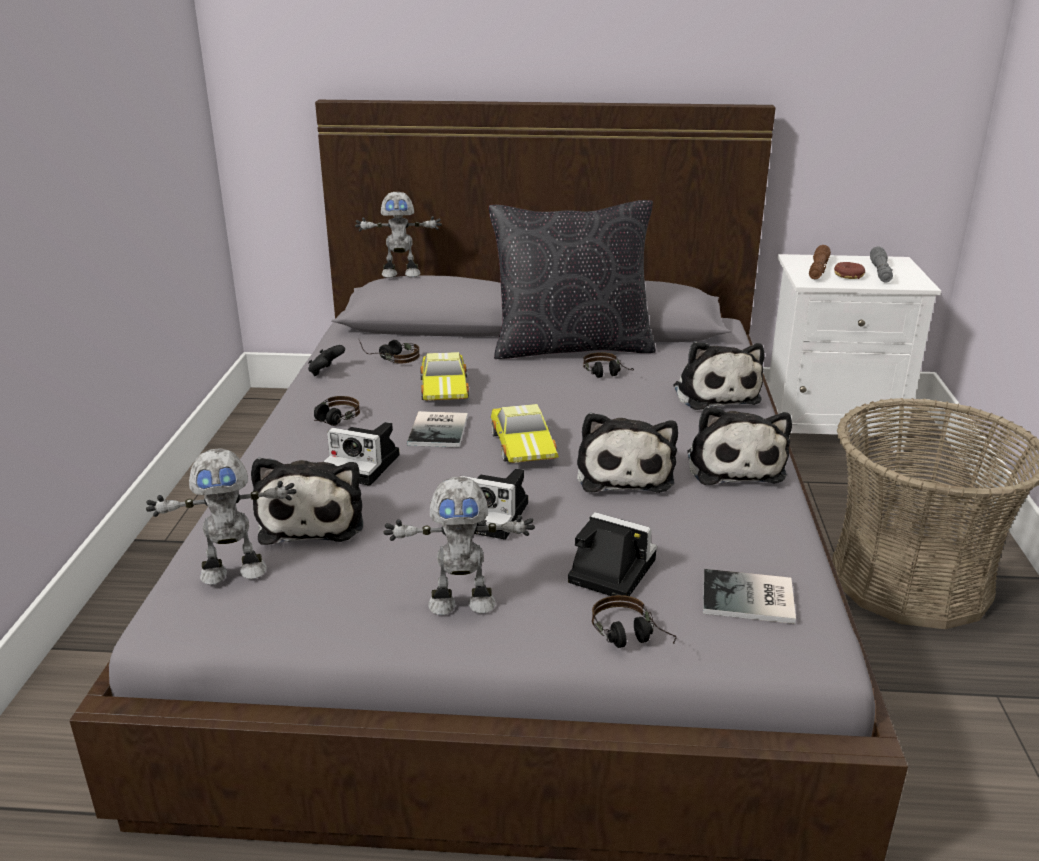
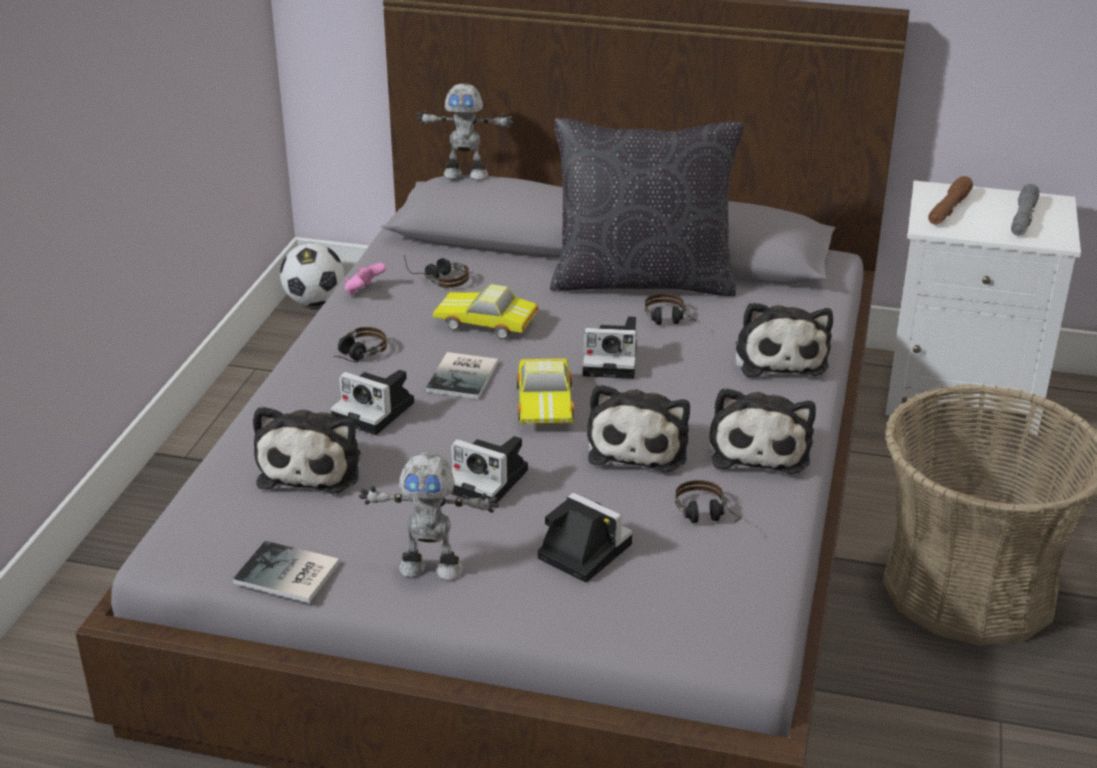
camera: 10 degrees right, 5 degrees up
toy robot [146,448,297,585] -> none
black game controller [308,345,345,376] -> pink game controller [344,263,386,296]
toy car [420,352,469,401] -> toy car turned 105 degrees clockwise [433,284,538,339]
headphones [592,595,677,648] -> headphones moved to [675,480,741,523]
book [703,569,796,624] -> book moved to [233,541,340,603]
donut [834,262,865,279] -> none
none -> football [280,243,344,306]
none -> camera [583,316,637,379]

